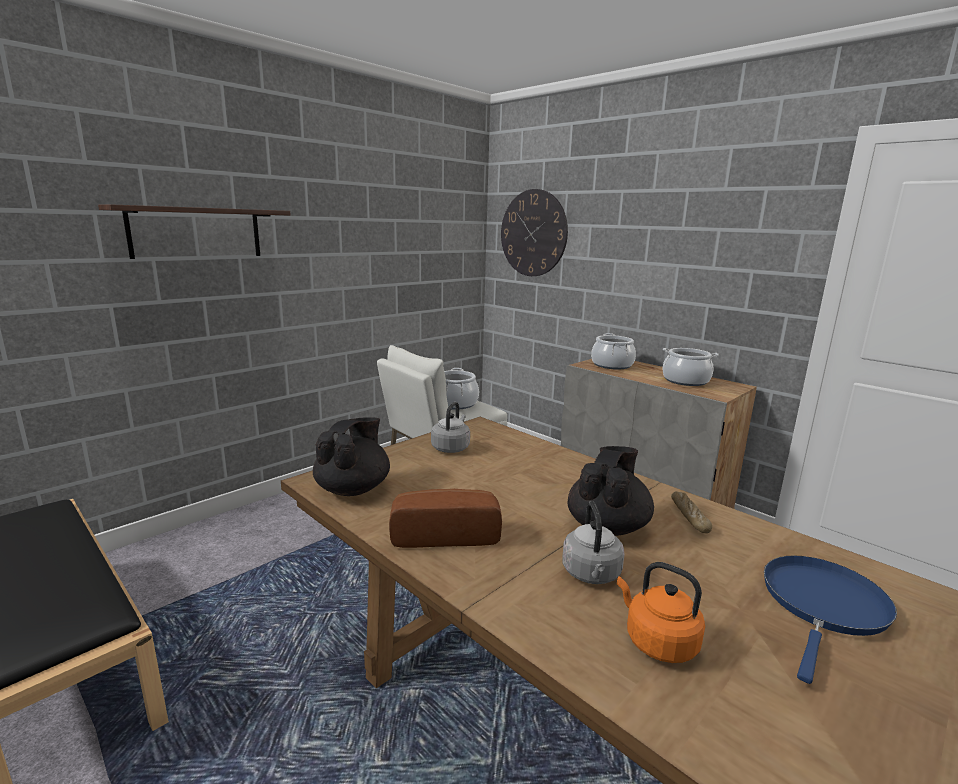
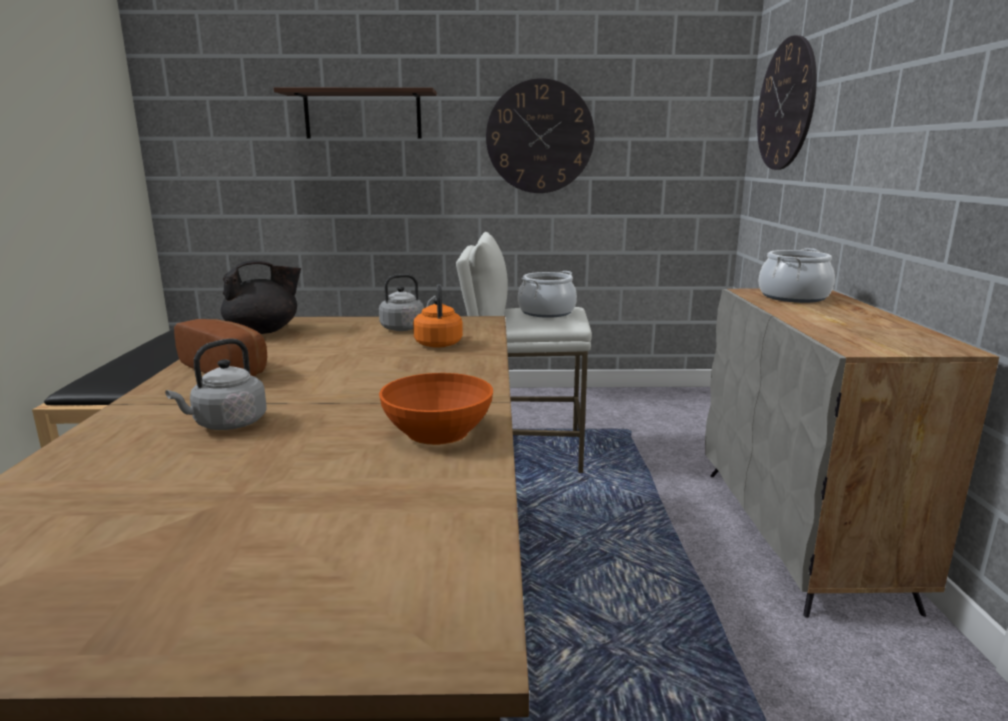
camera: 45 degrees right, 0 degrees up
black teapot [568,446,654,536] -> none
orange kettle [617,562,705,663] -> orange kettle moved to [413,284,463,348]
cooking pot [662,348,719,386] -> none
bread [671,491,712,533] -> orange bowl [379,373,493,445]
blue frying pan [764,555,897,684] -> none
none -> wall clock [486,78,595,193]

